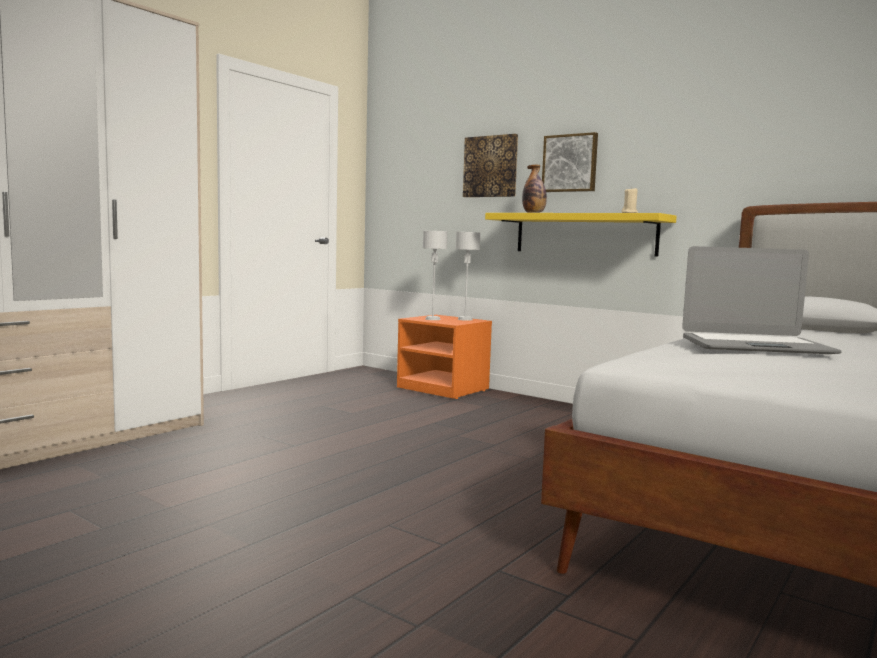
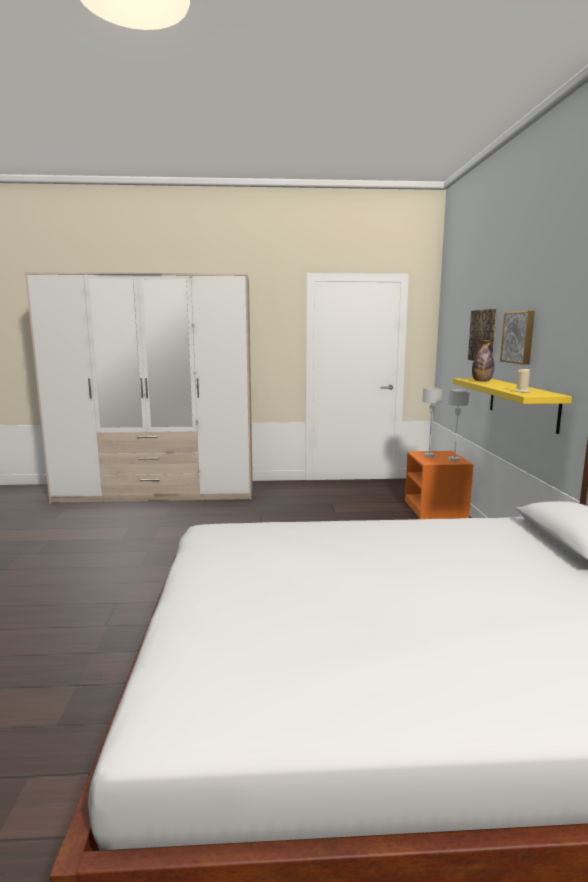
camera: 50 degrees right, 5 degrees up
laptop [682,246,842,354] -> none

